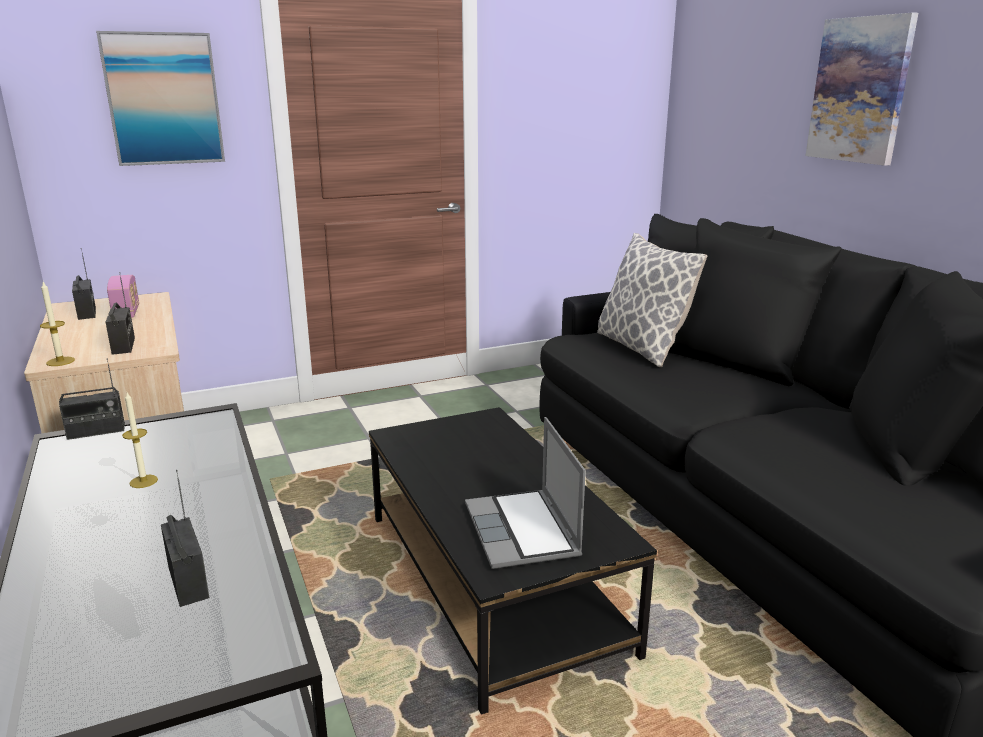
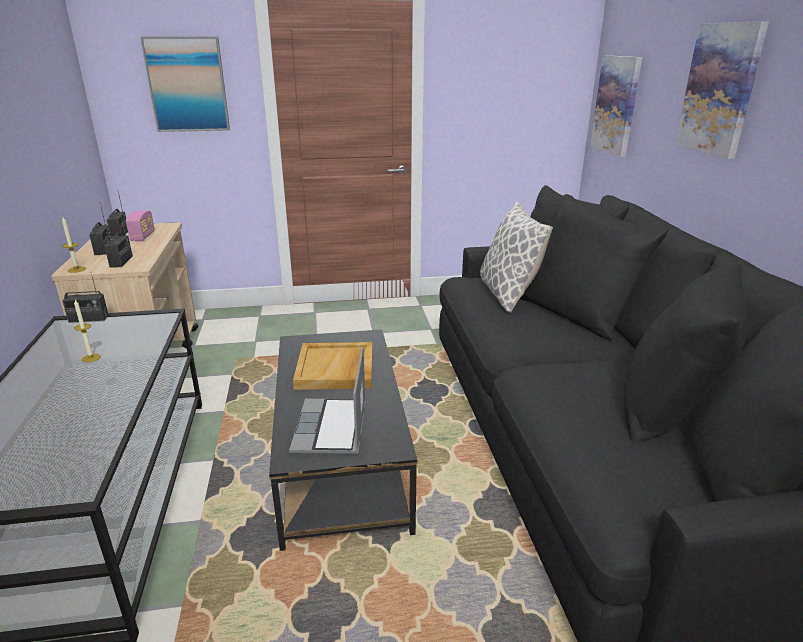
camera: 15 degrees right, 5 degrees up
radio [161,470,209,607] -> radio moved to [89,204,111,255]
none -> beige tray [293,342,373,390]
none -> picture [590,55,642,157]

